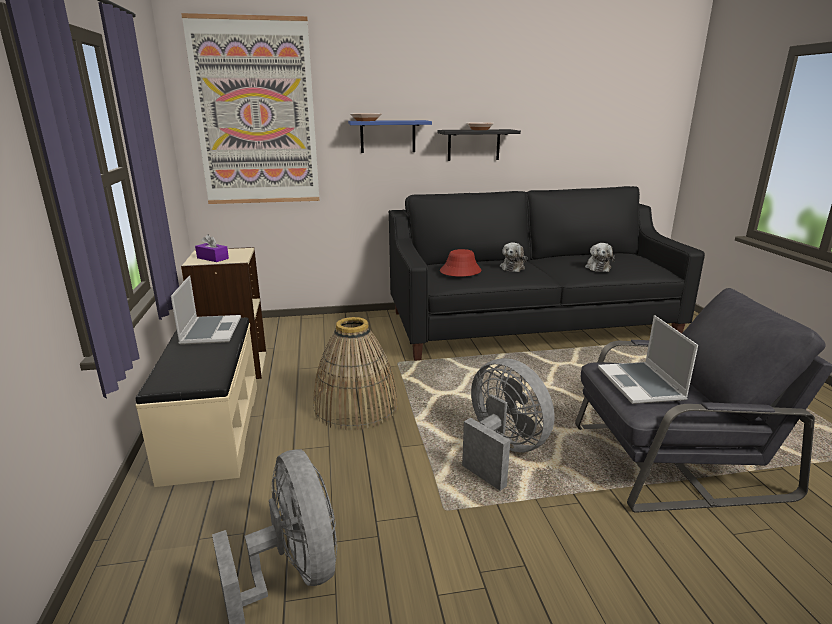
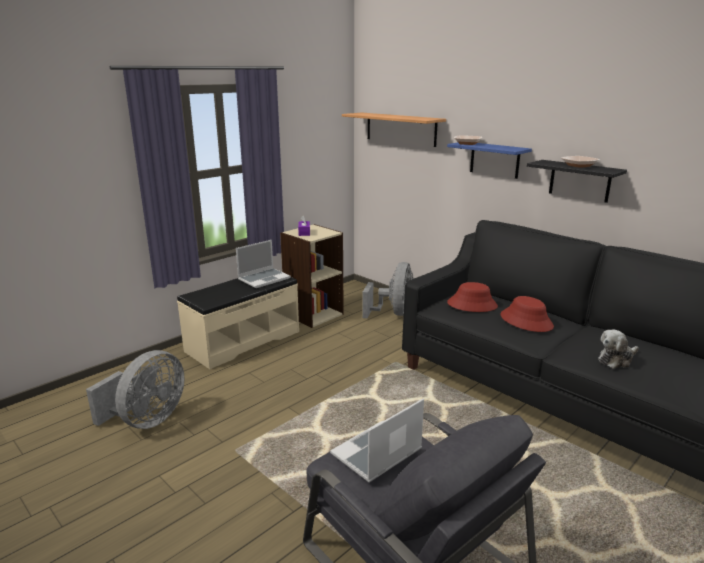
camera: 55 degrees right, 0 degrees up
picture [181,13,319,204] -> shelf [342,113,446,147]
basket [313,317,399,430] -> none
grey fan [462,358,555,491] -> grey fan moved to [362,262,413,319]
plush toy [500,242,527,272] -> red hat [500,296,554,332]

